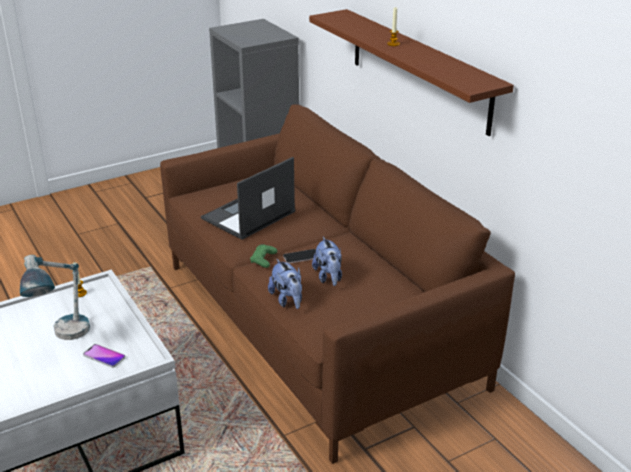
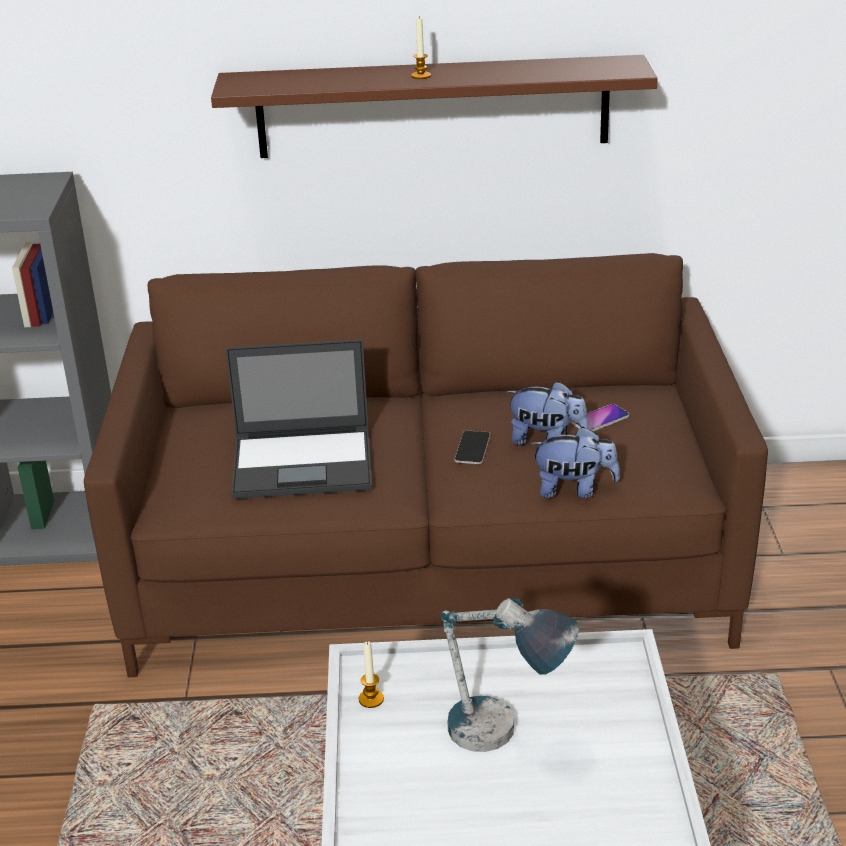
camera: 60 degrees left, 0 degrees up
phone [83,344,126,368] -> phone moved to [571,404,629,431]
laptop [201,157,295,240] -> laptop turned 75 degrees counterclockwise [225,339,372,499]
green game controller [250,244,277,268] -> none

